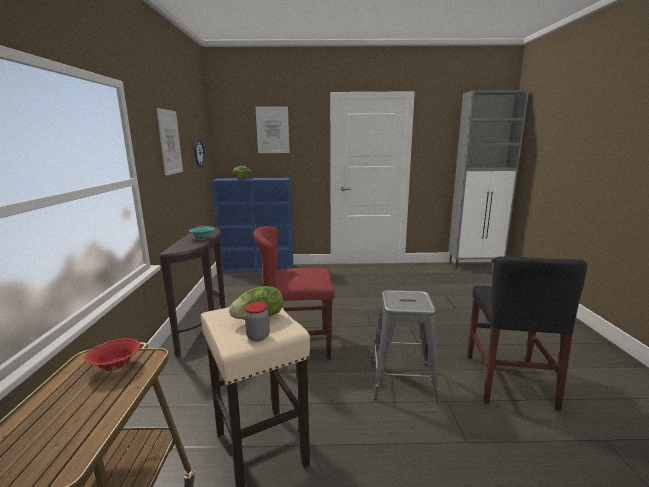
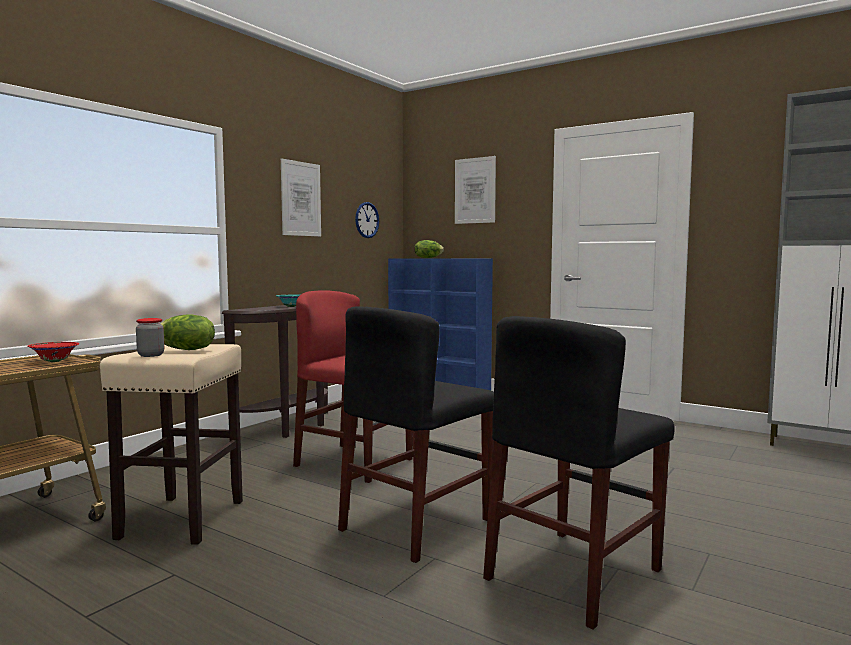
camera: 35 degrees right, 10 degrees down
grey stool [372,290,440,403] -> black chair [338,306,494,563]

